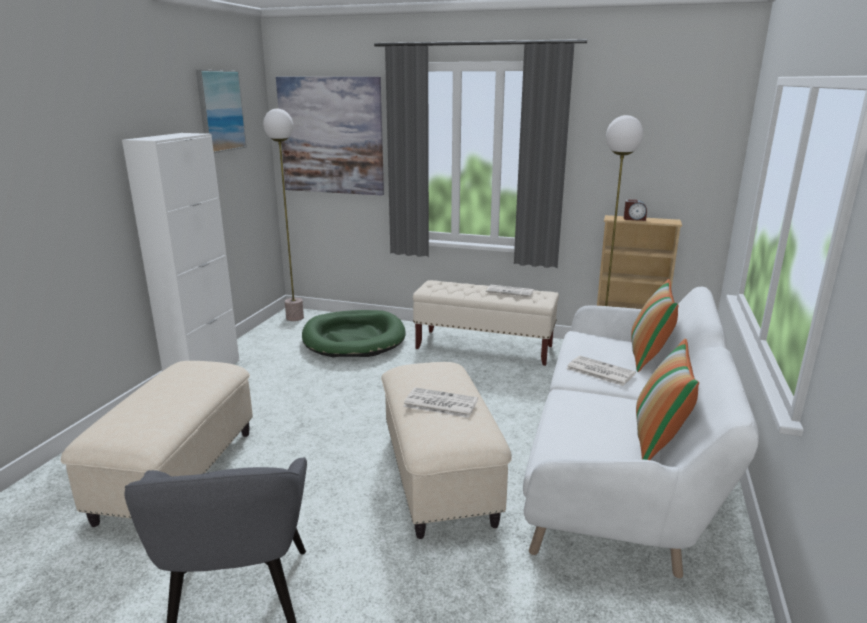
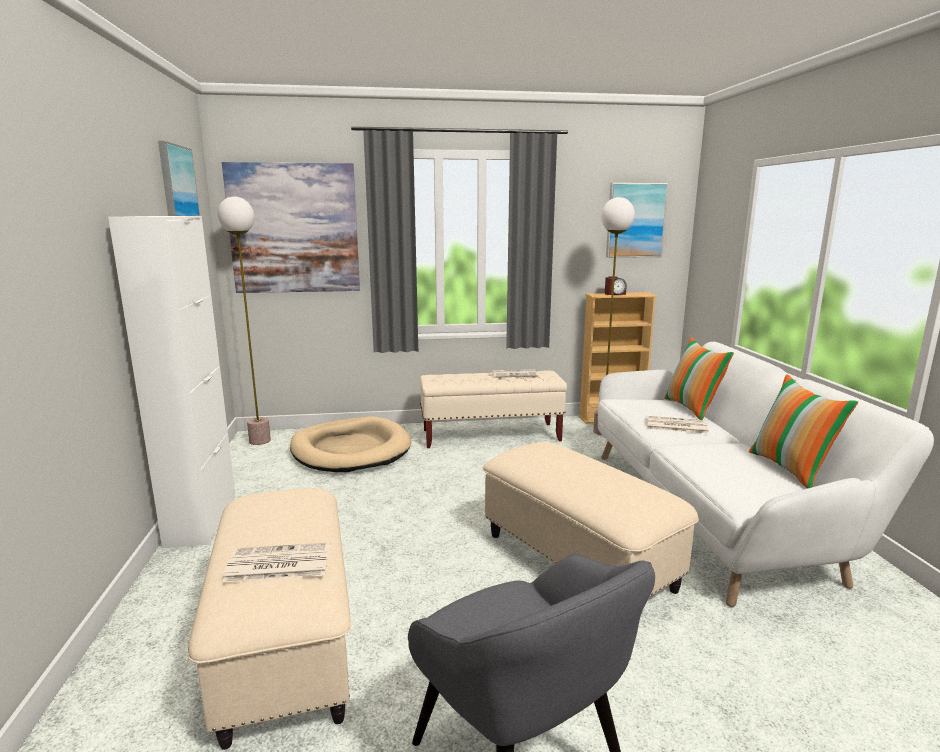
camera: 25 degrees left, 5 degrees down
green dog bed [302,310,405,357] -> beige dog bed [290,416,412,472]
newspaper [403,387,478,418] -> newspaper moved to [222,543,331,582]
none -> picture [606,183,668,258]

